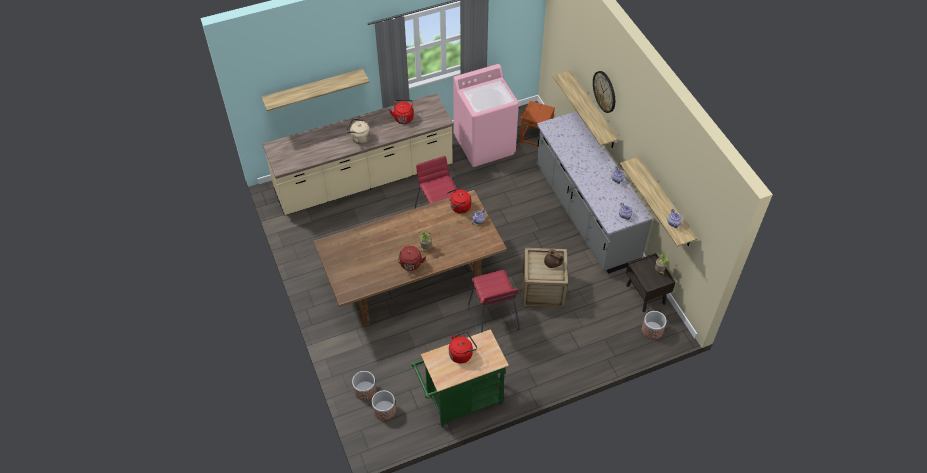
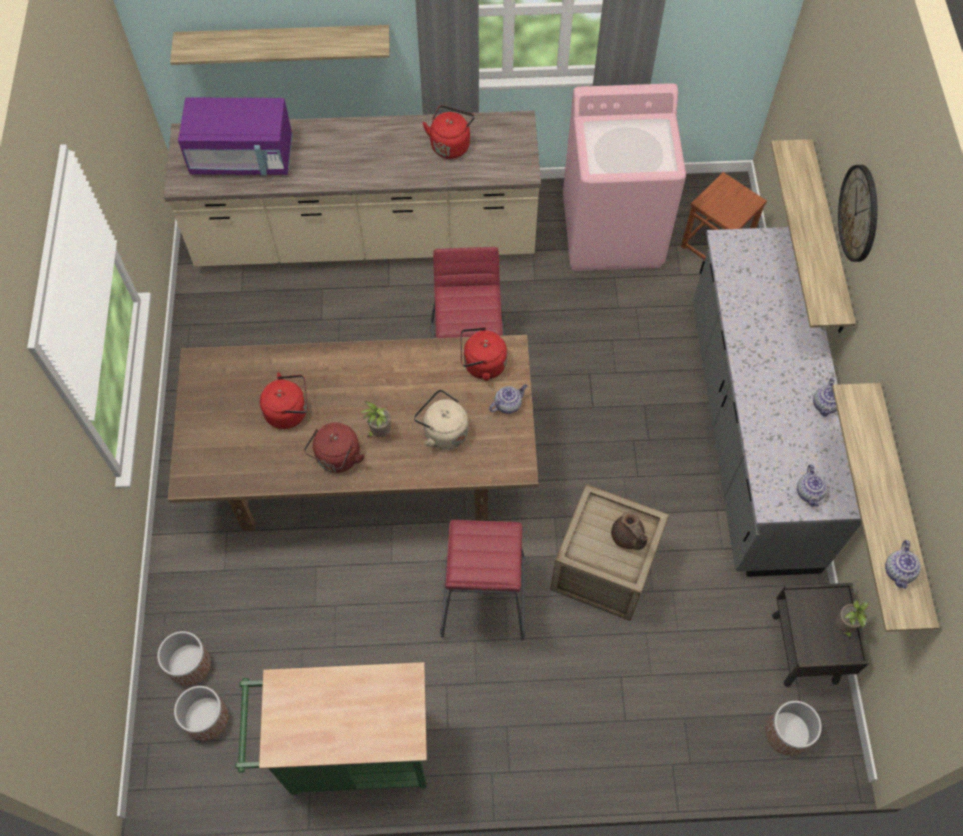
camera: 20 degrees right, 10 degrees up
beige kettle [346,119,371,144] -> beige kettle moved to [414,389,468,449]
red kettle [449,332,477,363] -> red kettle moved to [260,372,308,429]
none -> purple microwave [178,97,293,175]

